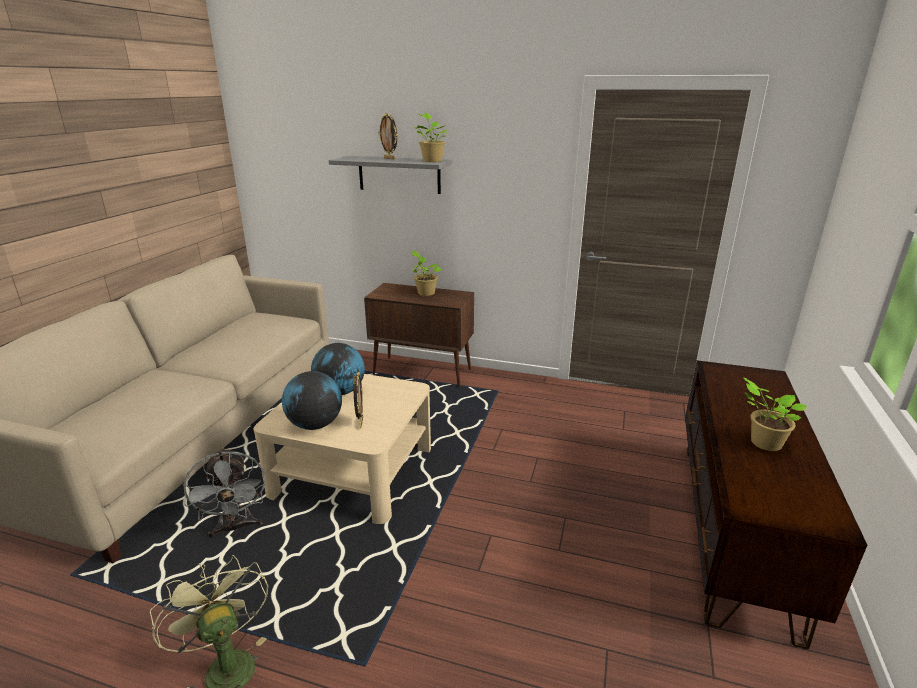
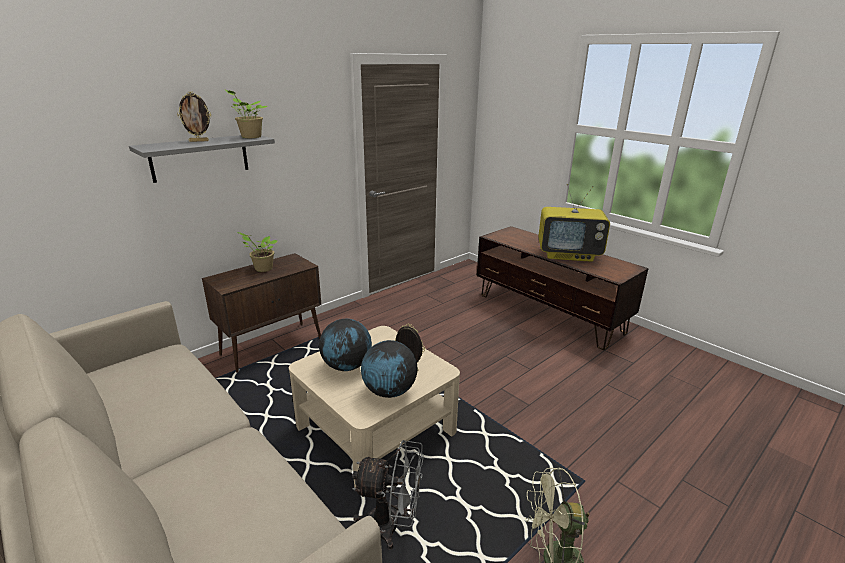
camera: 60 degrees left, 0 degrees up
potted plant [744,378,807,451] -> television [538,184,610,262]

